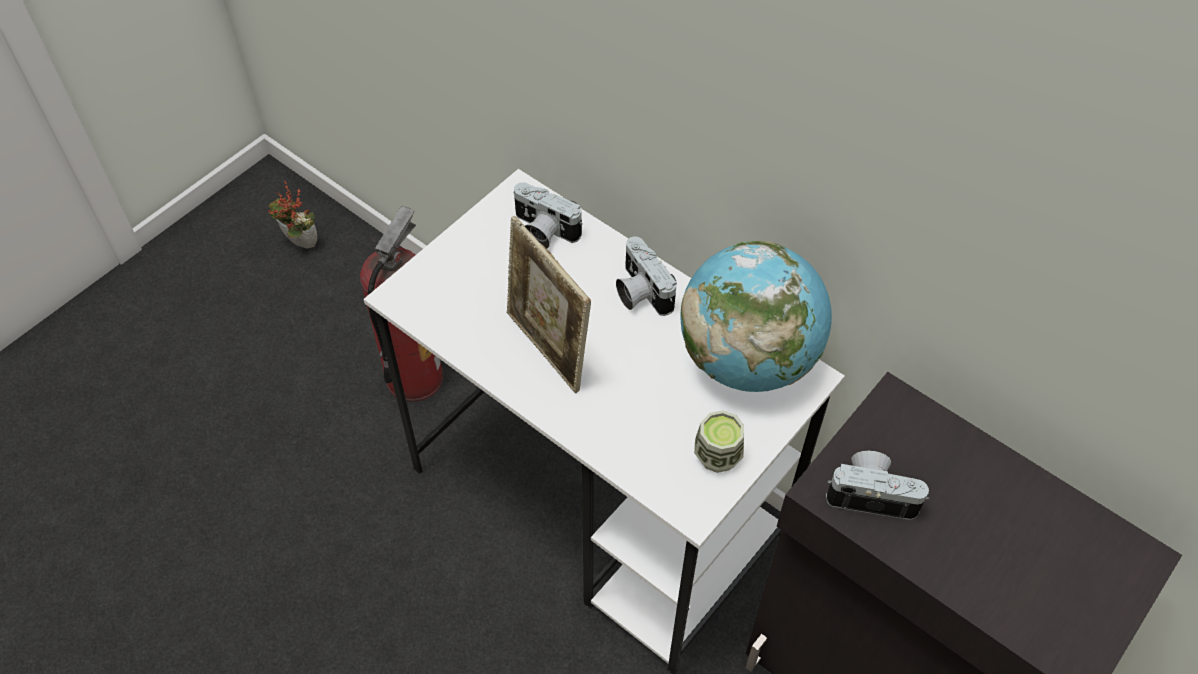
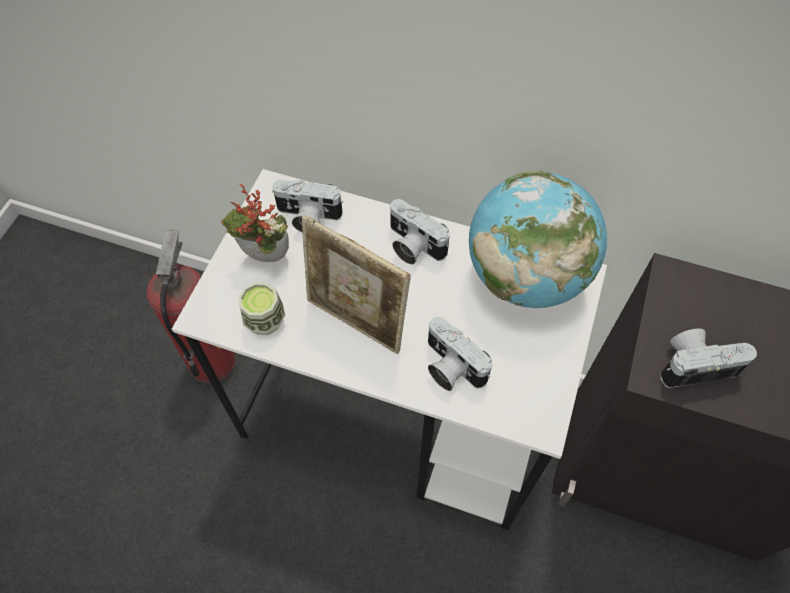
camera: 20 degrees left, 5 degrees up
potted plant [268,181,317,248] -> potted plant moved to [221,184,289,262]
cup [694,410,744,473] -> cup moved to [238,282,285,335]
none -> camera [428,317,492,391]

